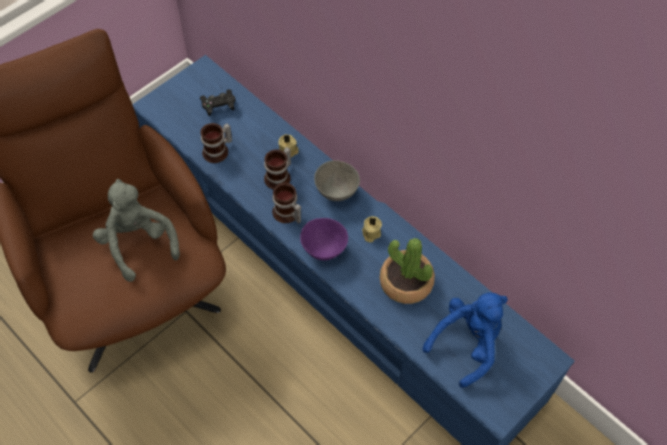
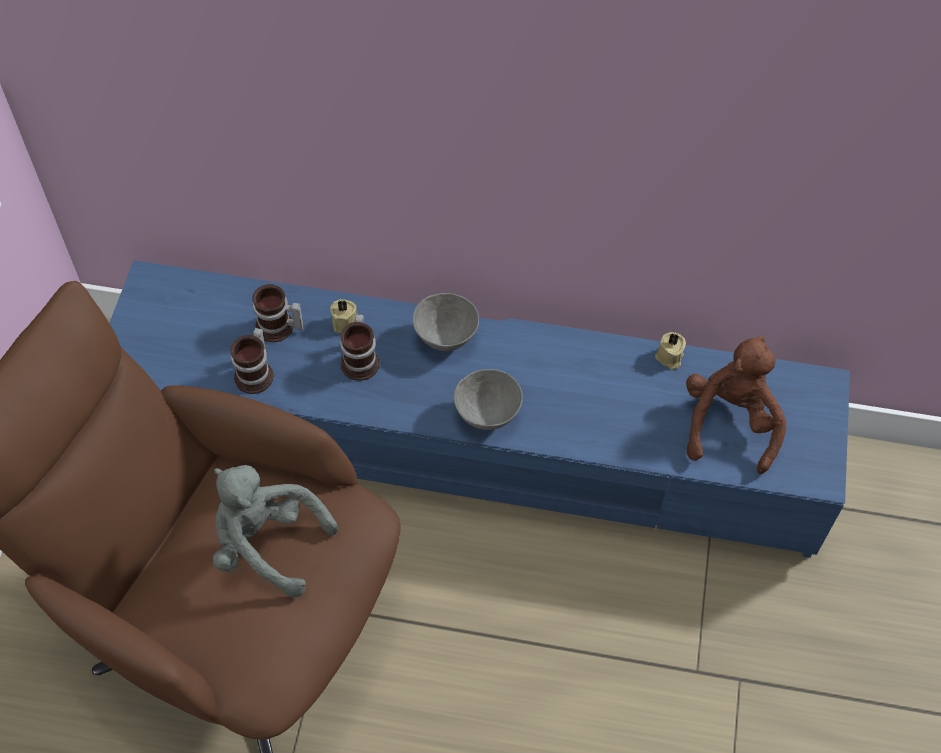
camera: 35 degrees left, 0 degrees up
black game controller [200,89,235,116] -> none
mug [272,183,301,223] -> mug moved to [252,284,304,342]
purple bowl [300,218,348,260] -> grey bowl [454,369,523,430]
beige candle [362,216,382,243] -> beige candle moved to [655,332,686,370]
potted plant [380,238,435,304] -> none
blue plush toy [423,292,508,388] -> brown plush toy [686,335,786,474]

